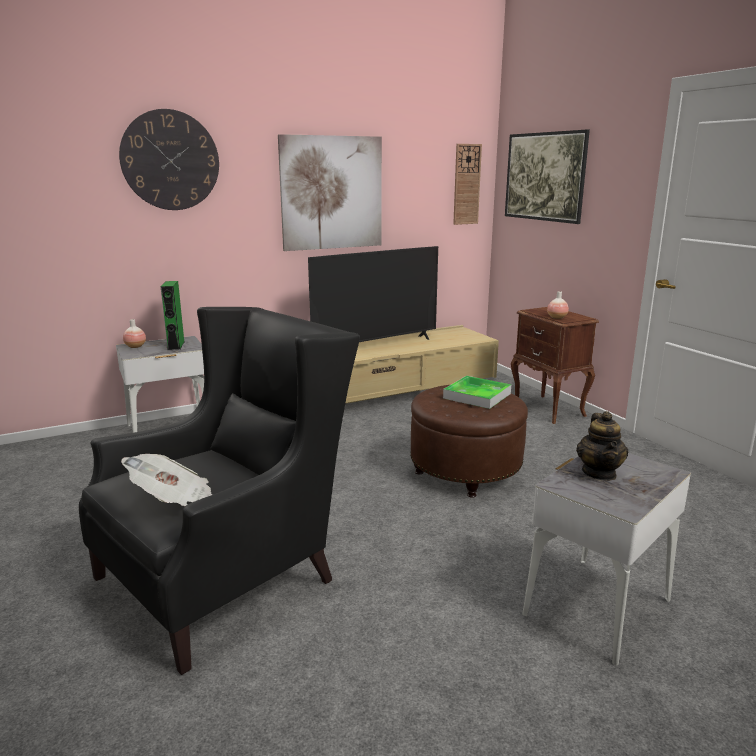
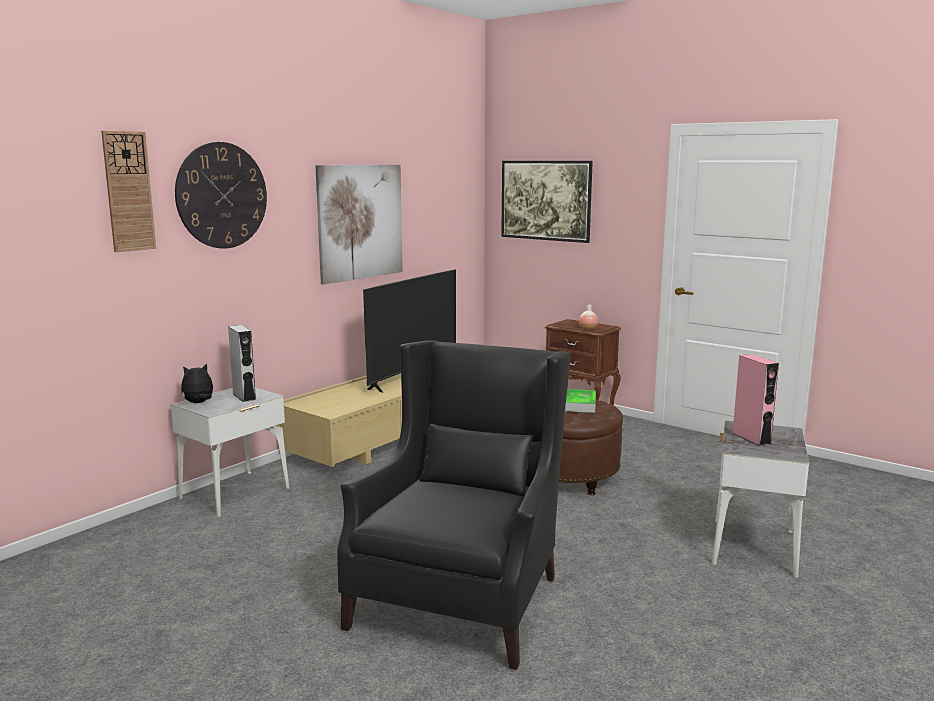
camera: 25 degrees left, 5 degrees down
newspaper [121,454,212,506] -> none
vase [123,319,146,348] -> plush toy [181,363,213,403]
green speaker [161,281,184,350] -> grey speaker [228,325,256,402]
wall clock [453,144,482,225] -> wall clock moved to [101,131,156,252]
teapot [576,411,629,481] -> pink speaker [732,354,779,446]

